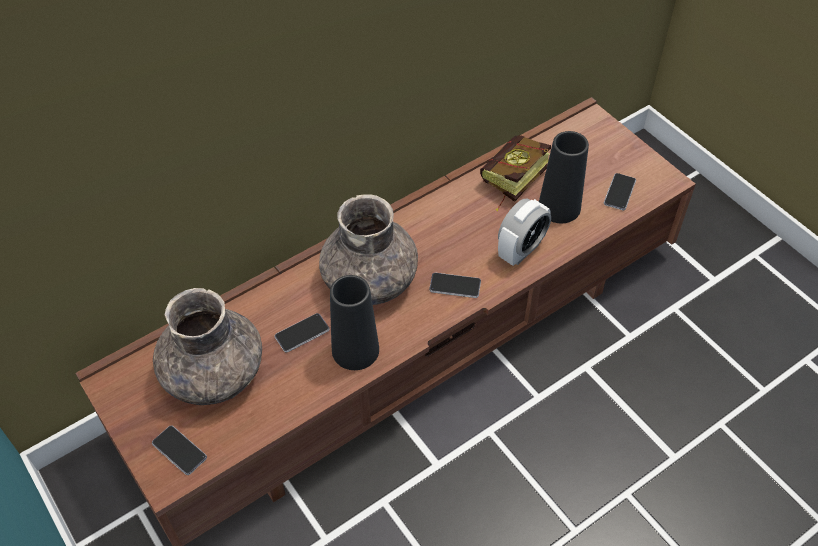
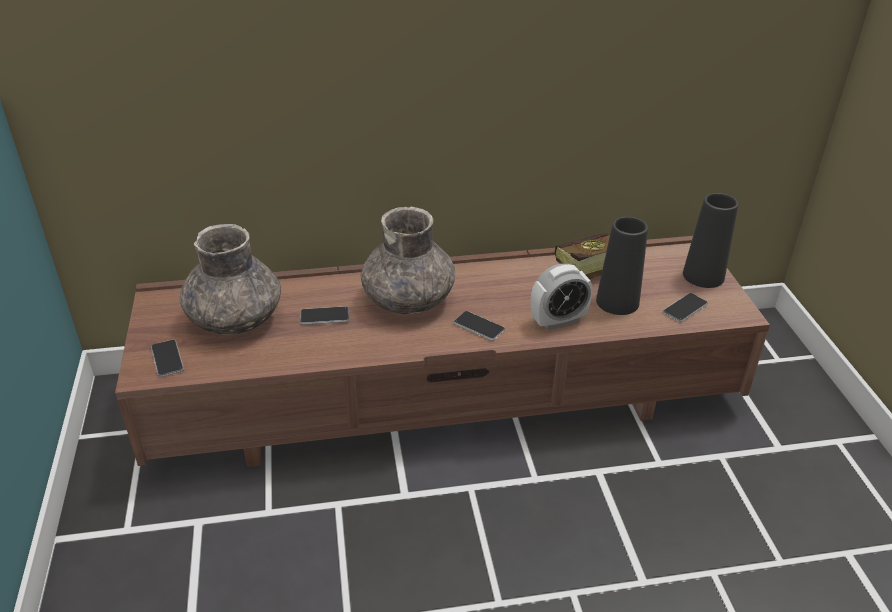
camera: 25 degrees right, 15 degrees down
black vase [330,275,379,370] -> black vase moved to [683,193,739,288]

